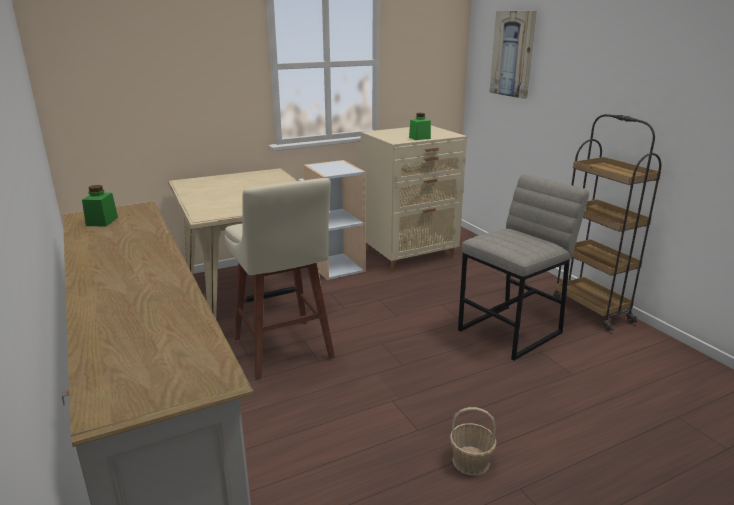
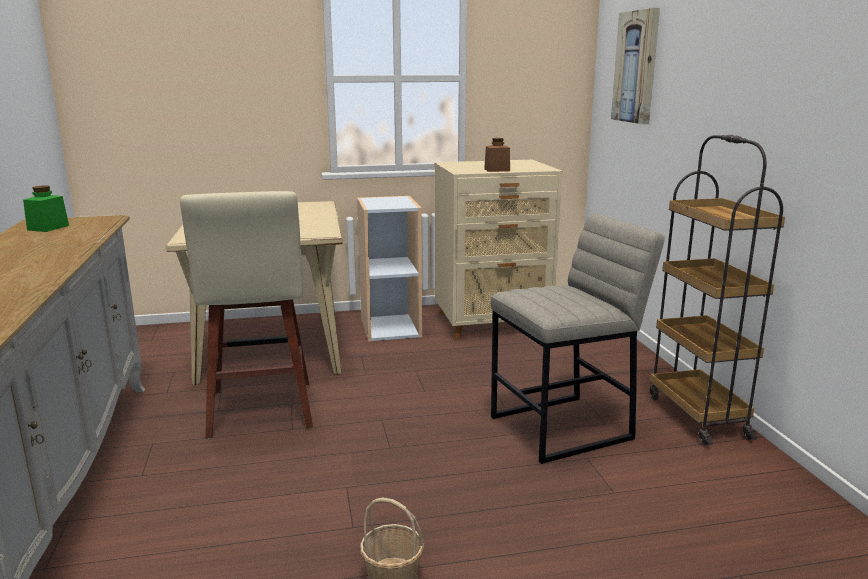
camera: 15 degrees right, 5 degrees down
green jar [409,113,431,140] -> brown jar [484,138,510,172]

